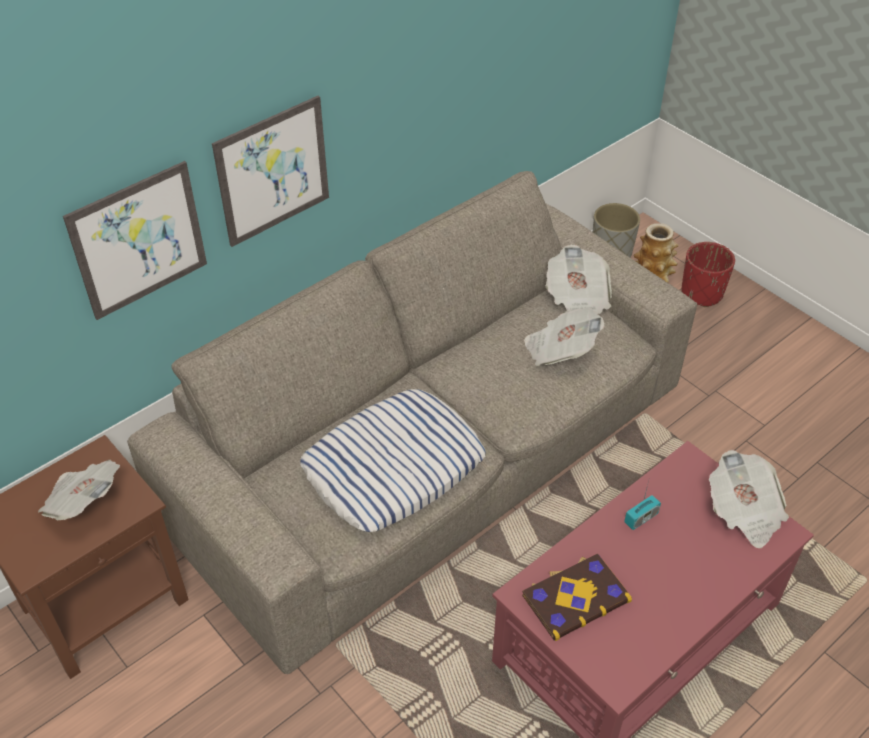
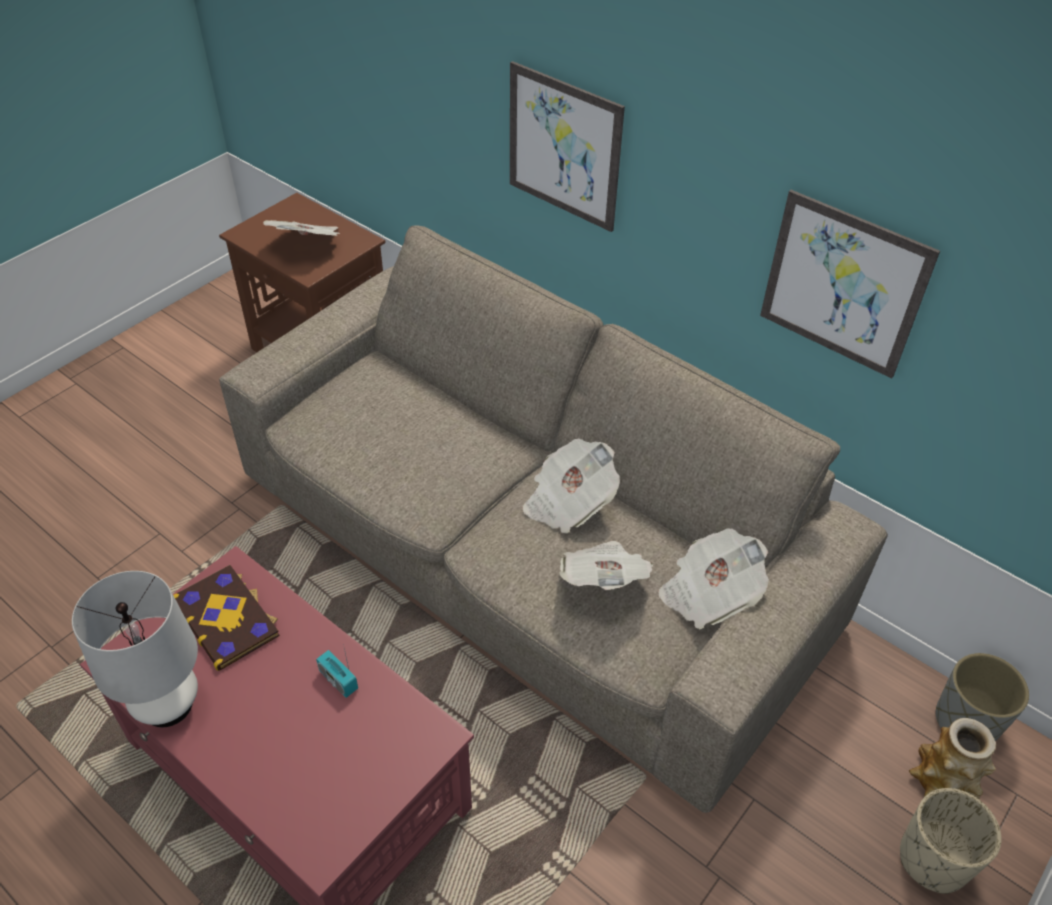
camera: 80 degrees right, 0 degrees up
picture [63,161,207,320] -> picture moved to [760,190,940,379]
pillow [300,389,486,532] -> none
red planter [681,242,735,307] -> beige planter [900,788,1001,894]
newspaper [709,450,789,548] -> newspaper moved to [523,438,620,534]
none -> white table lamp [72,571,198,728]

